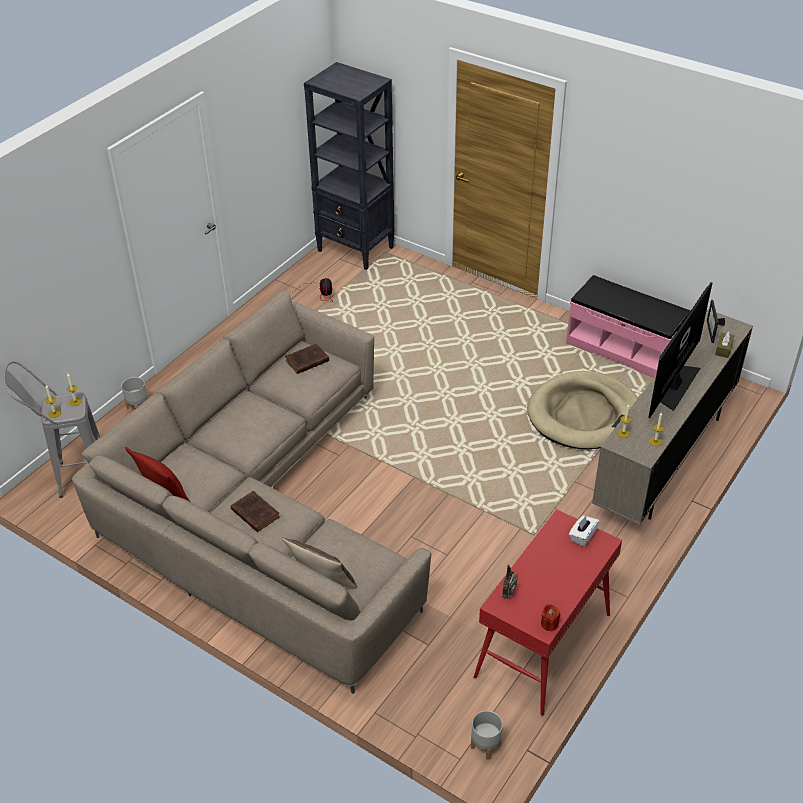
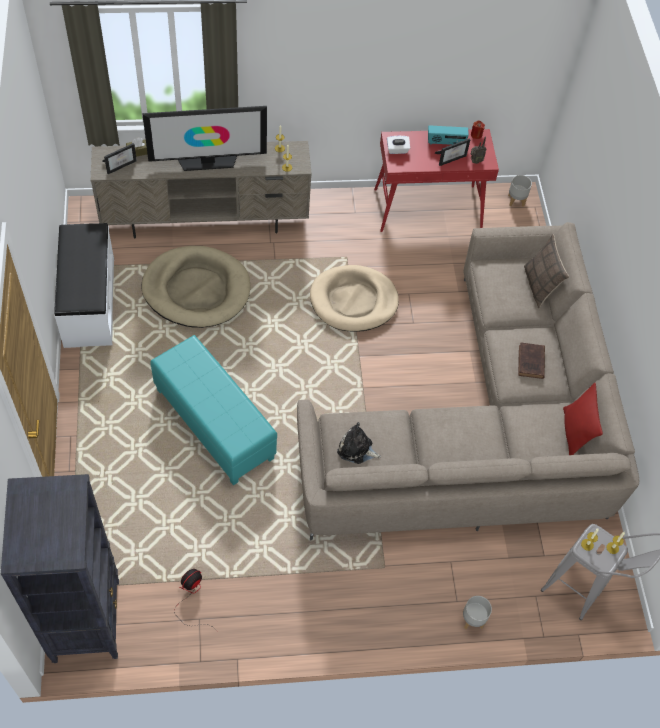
camera: 135 degrees left, 15 degrees up
brown book [285,343,329,374] -> plush toy [337,422,381,464]
pink bench [566,275,690,378] -> white bench [54,223,114,348]
none -> turquoise ottoman [150,335,277,486]
none -> beige dog bed [310,265,399,332]
none -> radio [428,125,469,145]
none -> picture frame [435,138,470,166]

